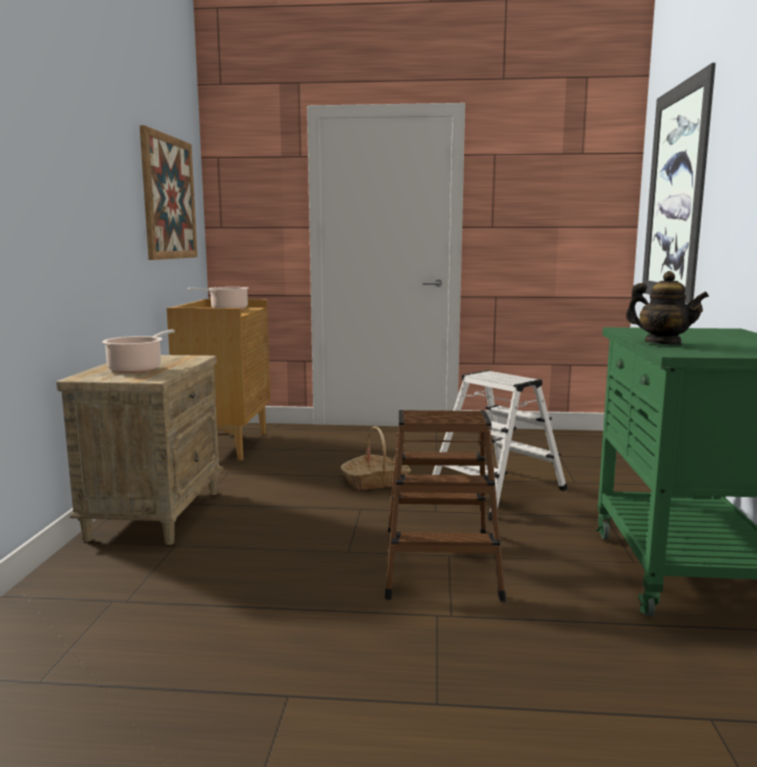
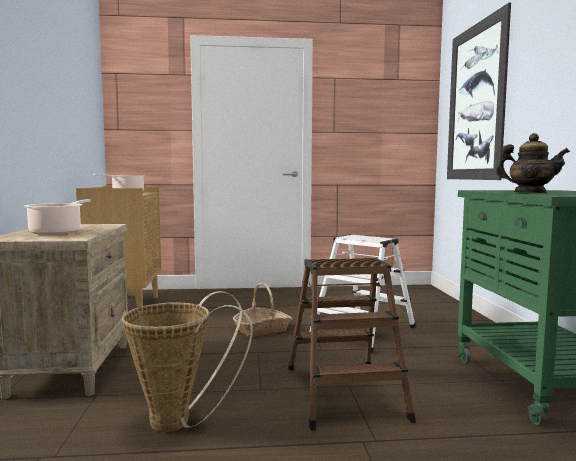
camera: 10 degrees left, 5 degrees down
picture [139,125,197,260] -> none
none -> basket [122,291,253,432]

